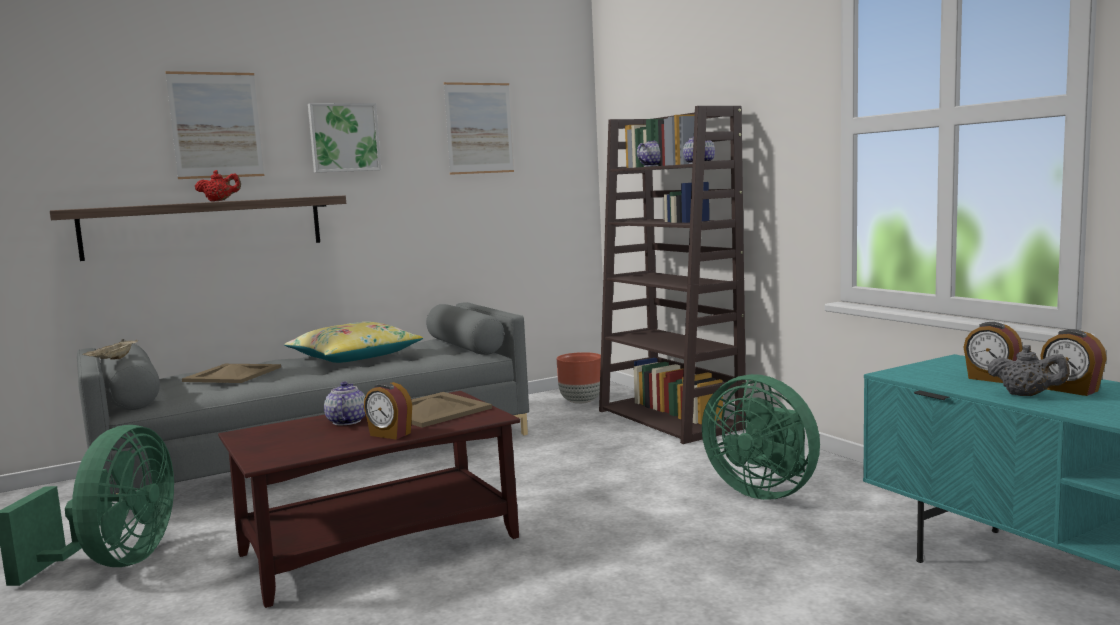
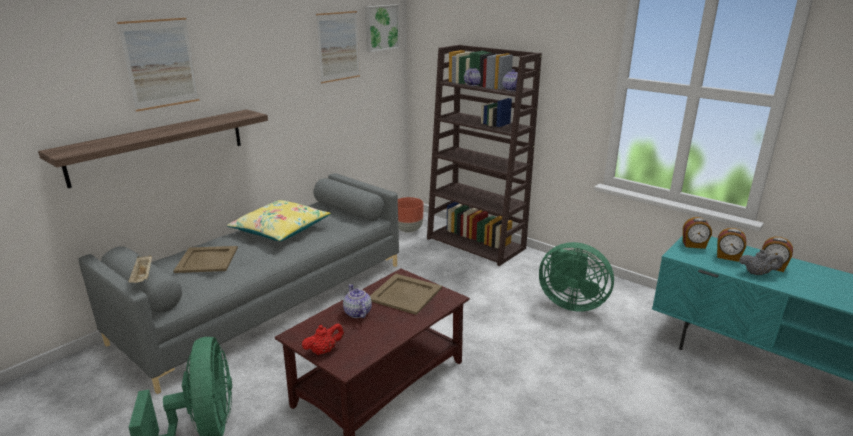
camera: 20 degrees left, 15 degrees up
red teapot [195,170,241,202] -> red teapot moved to [302,323,344,355]
picture [308,103,381,173] -> picture moved to [365,5,400,52]
alarm clock [364,382,412,439] -> alarm clock moved to [683,217,712,249]

